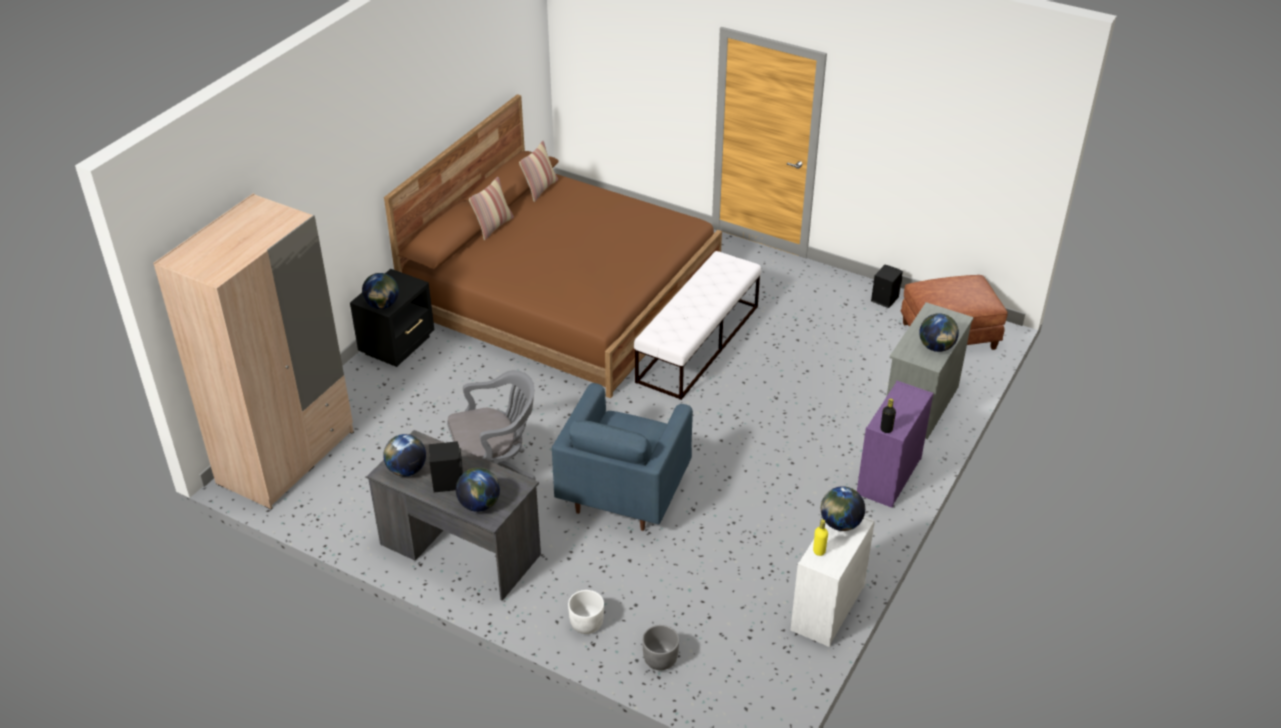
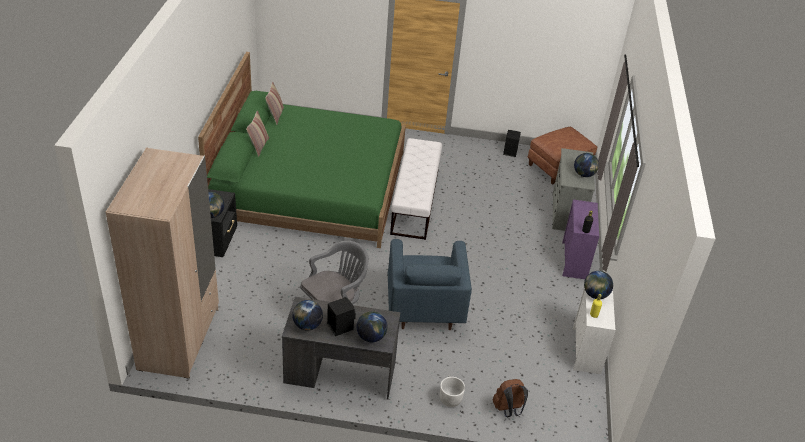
camera: 25 degrees left, 0 degrees up
brown bed [384,94,722,398] -> green bed [198,52,406,248]
grey planter [642,625,679,670] -> brown backpack [493,379,528,418]

